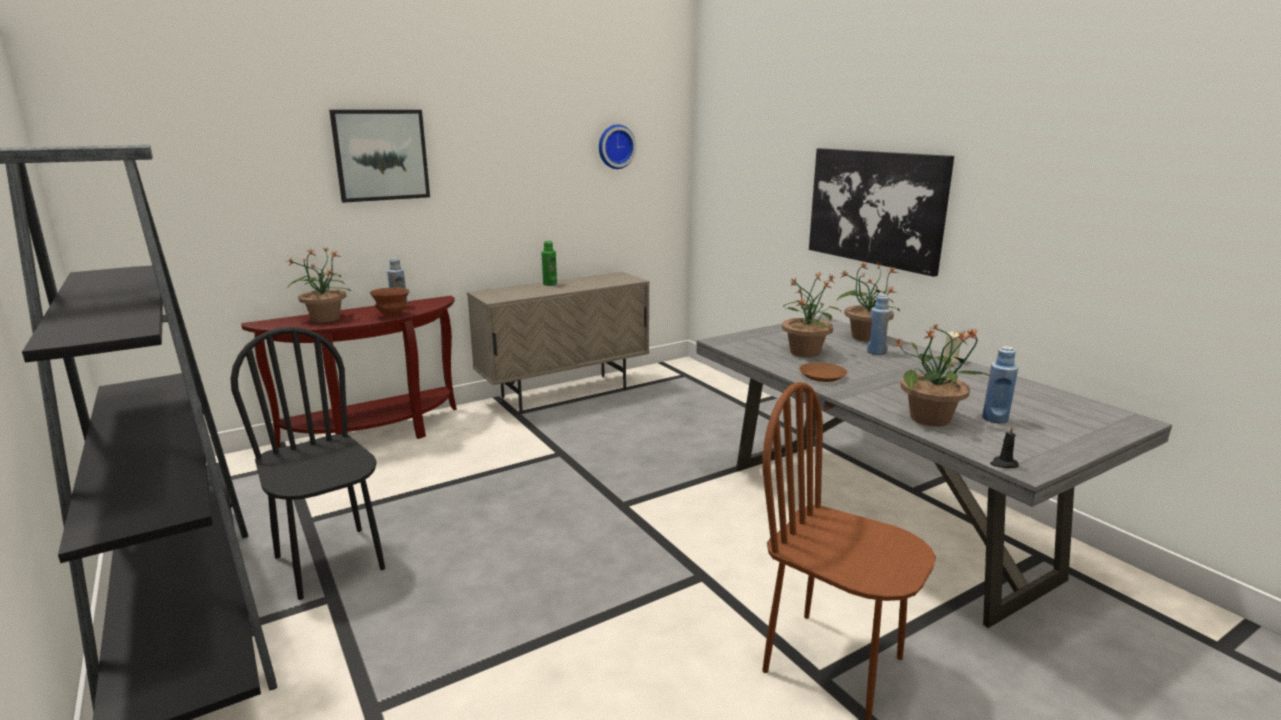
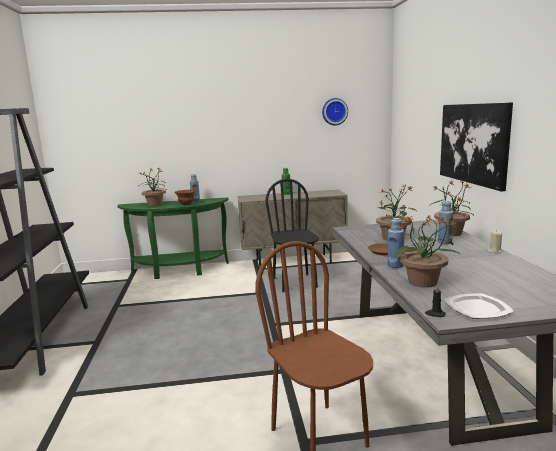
camera: 25 degrees right, 5 degrees down
black chair [230,327,385,600] -> black chair moved to [266,179,319,292]
brown console table [241,296,457,448] -> green console table [117,197,229,279]
picture [329,110,430,203] -> none
blue bottle [982,346,1018,424] -> blue bottle moved to [388,218,404,268]
none -> plate [444,294,514,318]

